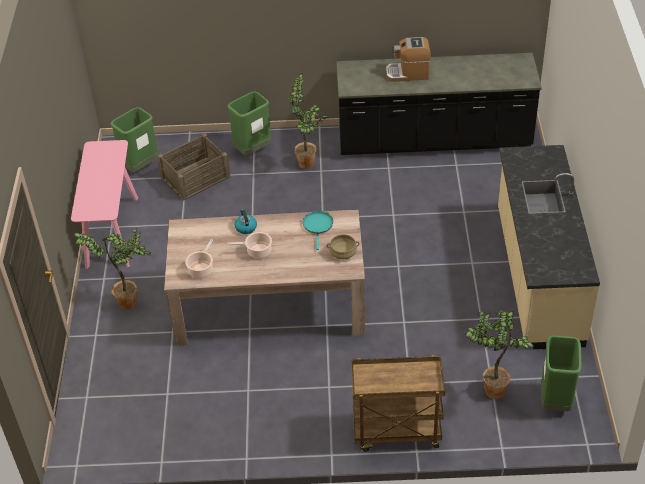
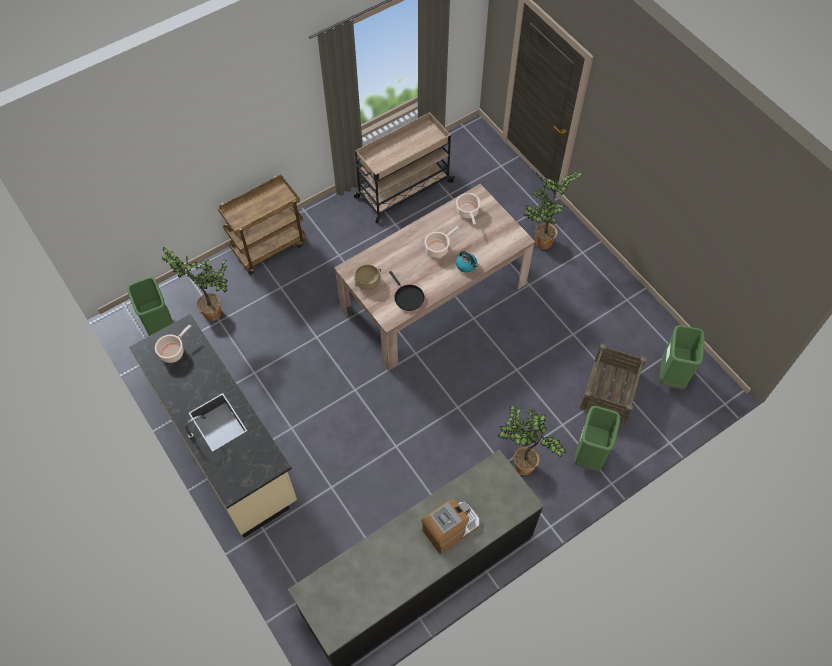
camera: 145 degrees right, 15 degrees up
pink console table [71,140,138,269] -> none
turquoise frying pan [303,211,333,250] -> black frying pan [389,271,425,311]
none -> cooking pot [155,324,191,363]
none -> beige cart [353,112,455,223]

